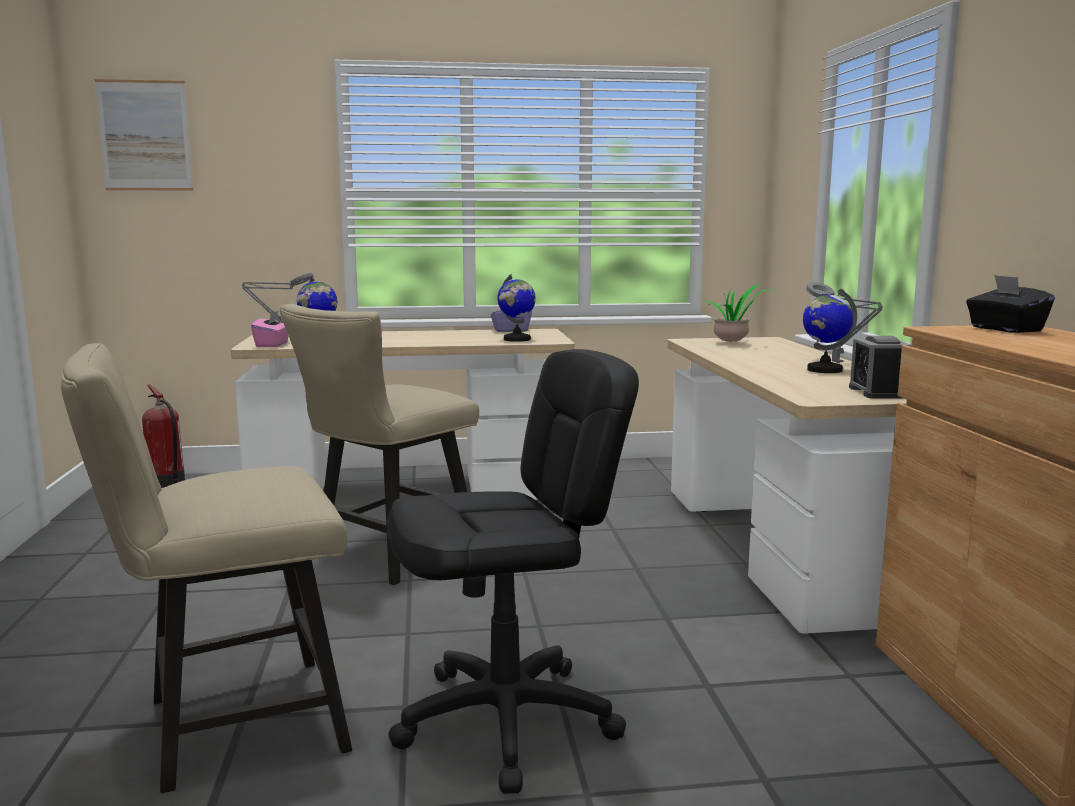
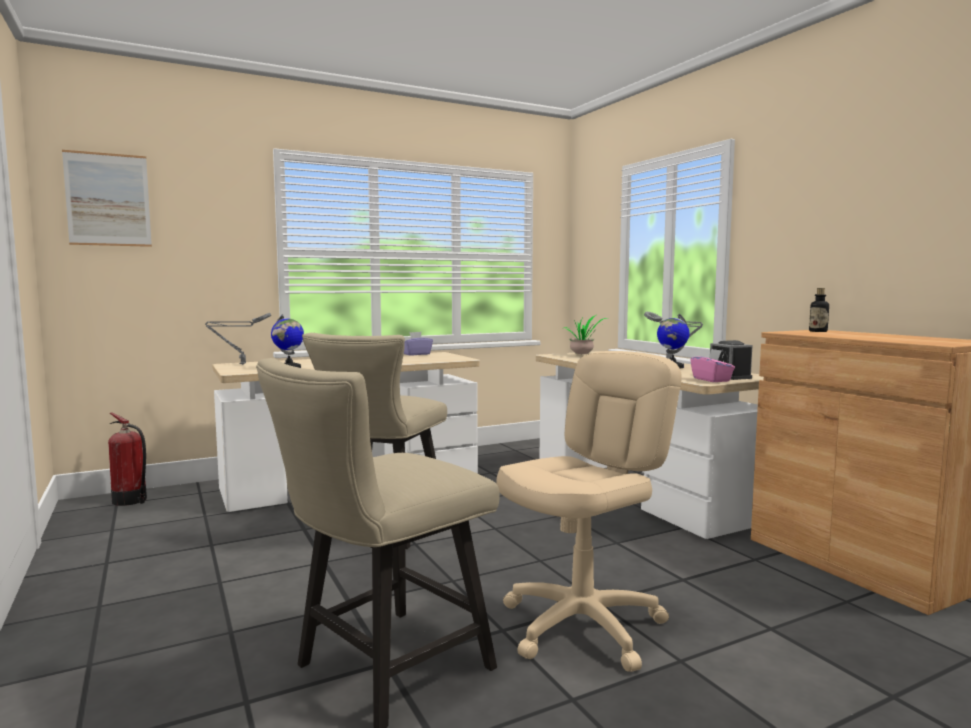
camera: 20 degrees left, 5 degrees down
pink tissue box [251,311,289,347] -> pink tissue box moved to [690,349,735,382]
black office chair [387,349,639,794] -> beige office chair [496,351,682,672]
globe [497,274,536,342] -> none
black tissue box [966,275,1055,333] -> bottle [809,288,829,332]

